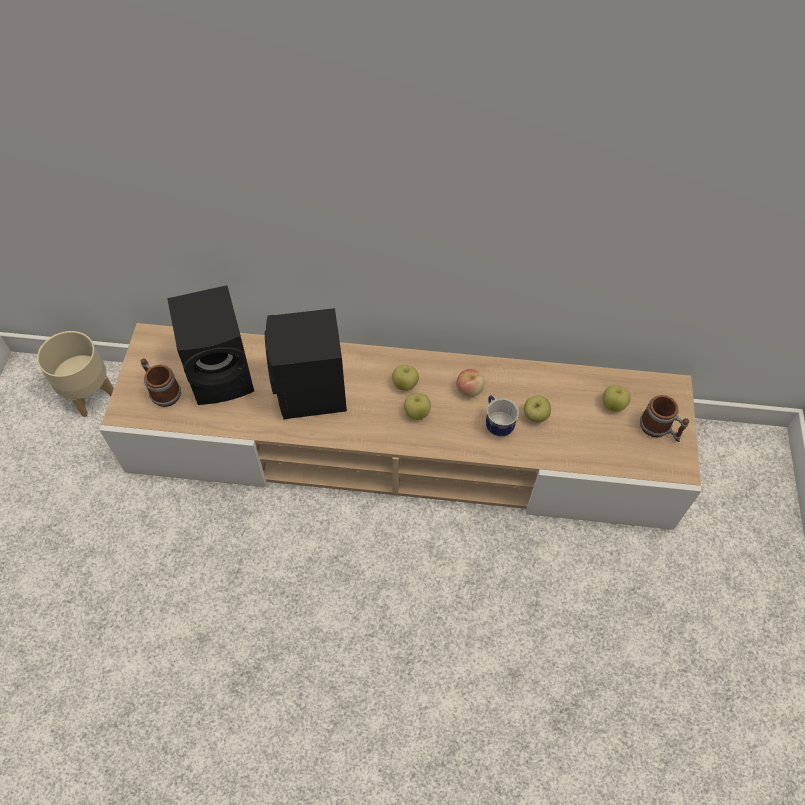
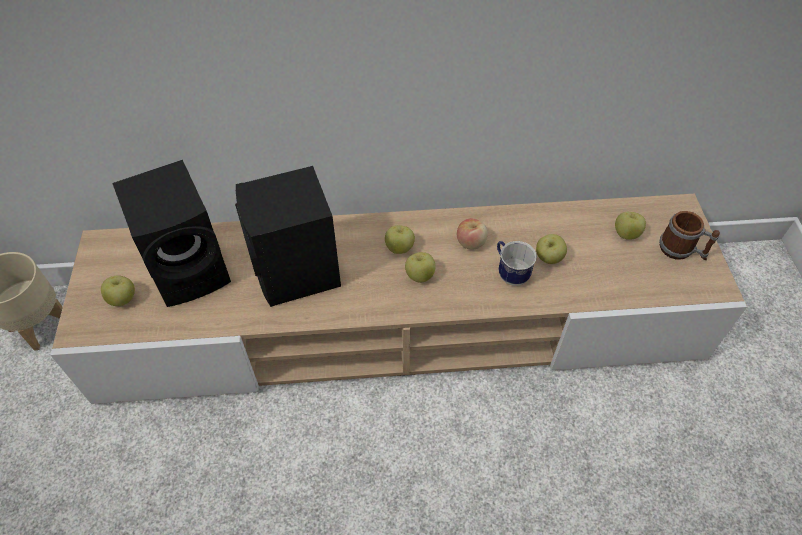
camera: 10 degrees left, 5 degrees down
mug [141,358,181,407] -> apple [101,275,135,306]

